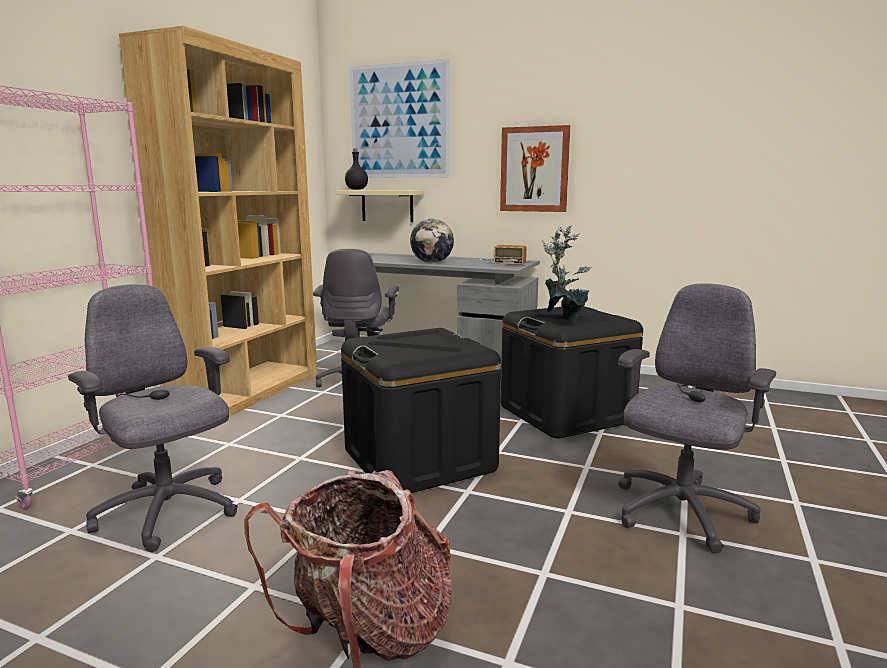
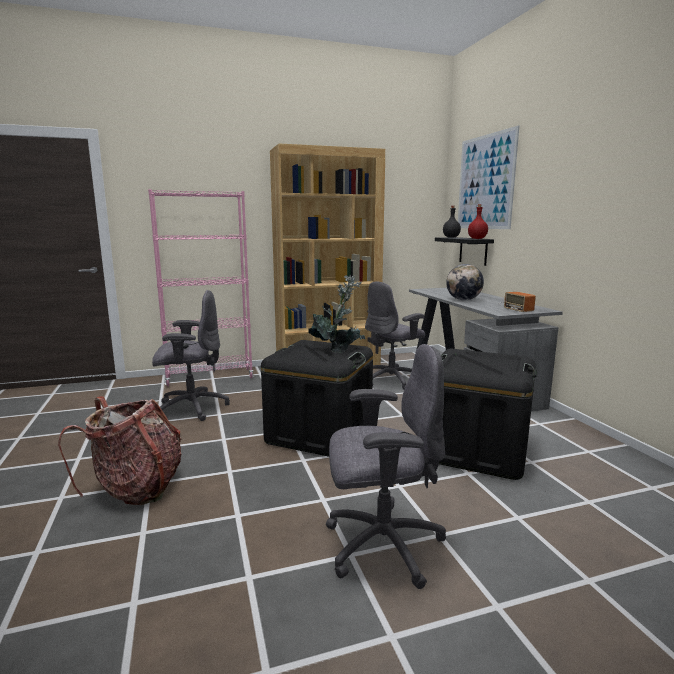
camera: 50 degrees right, 0 degrees up
grey office chair [68,284,238,552] -> grey office chair turned 75 degrees clockwise [152,290,230,421]
beige shelf [335,190,424,222] -> black shelf [435,237,494,266]
picture [500,125,570,212] -> none
potted plant [542,225,591,322] -> potted plant moved to [308,275,365,353]
none -> red bottle [468,204,488,239]

